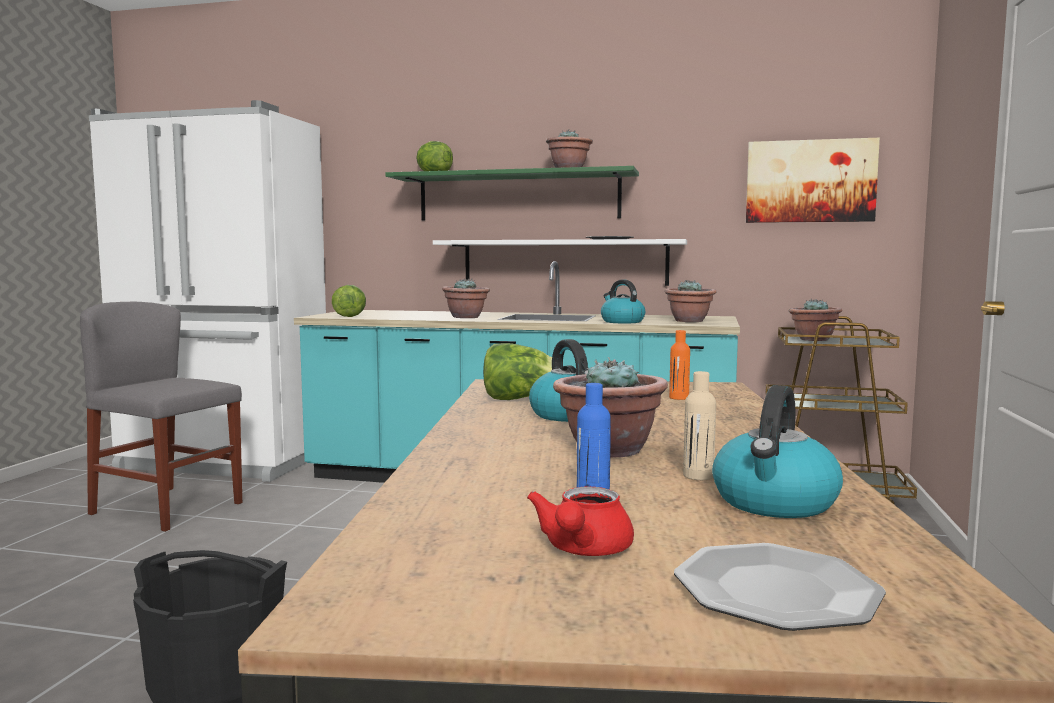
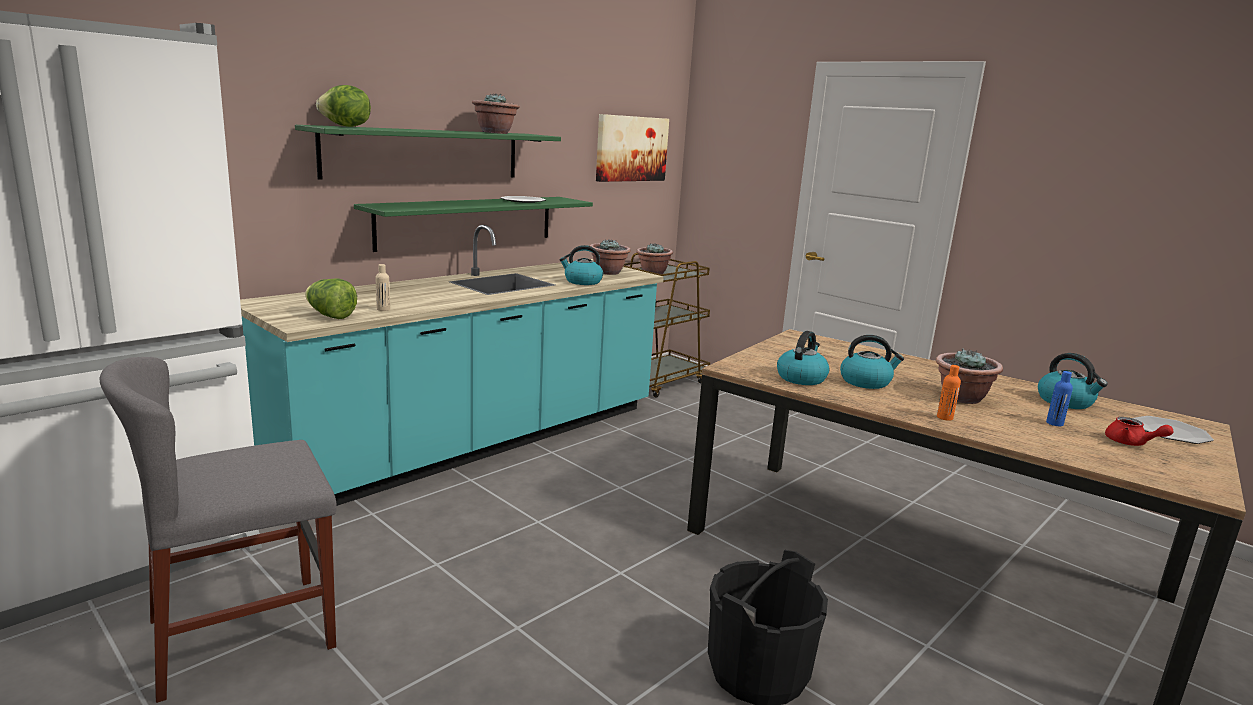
camera: 60 degrees left, 10 degrees up
white shelf [433,239,687,286] -> green shelf [354,197,593,252]
potted plant [442,279,490,318] -> none
lettuce [483,343,552,400] -> kettle [777,331,829,385]
orange bottle [669,330,690,400] -> orange bottle moved to [937,365,961,421]
beige bottle [683,371,716,480] -> beige bottle moved to [376,264,390,311]

